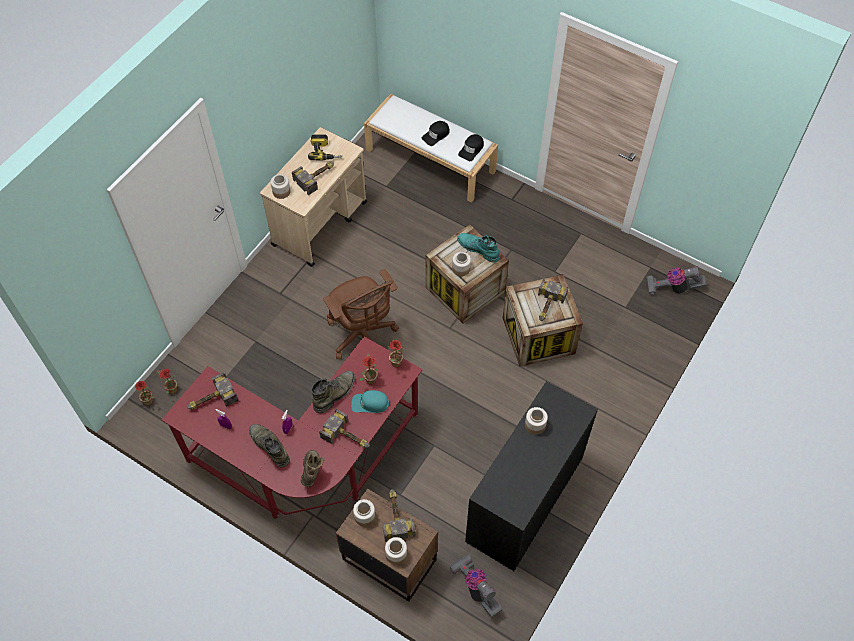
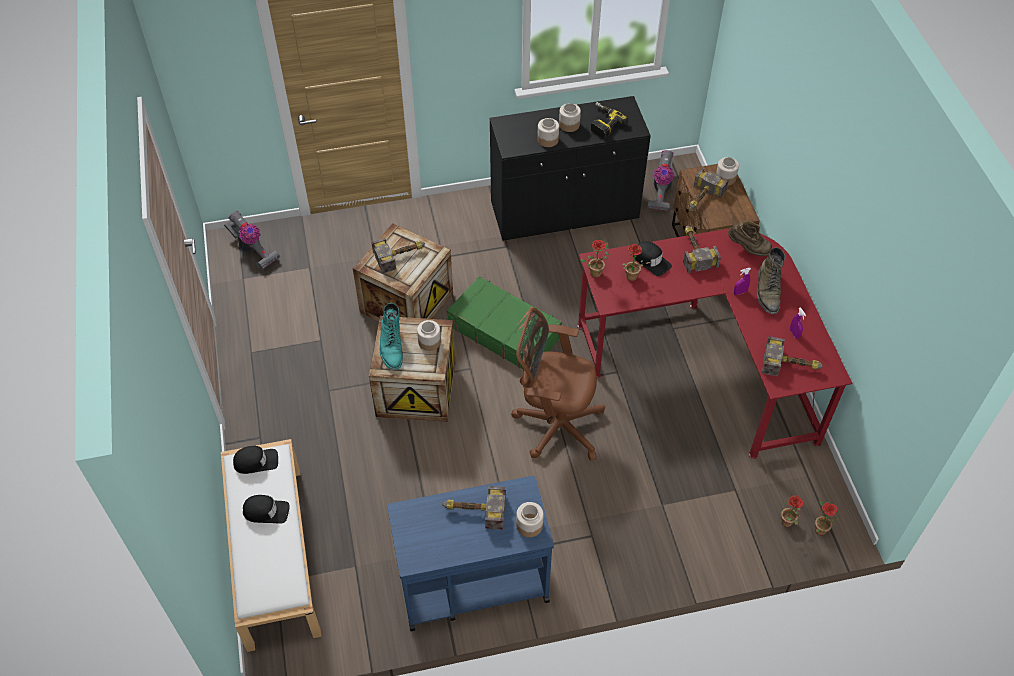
camera: 135 degrees left, 5 degrees down
beige cart [260,127,367,267] -> blue cart [387,476,554,631]
brown boot [301,450,325,487] -> brown boot turned 120 degrees counterclockwise [728,220,772,256]
power drill [308,134,342,160] -> power drill moved to [591,102,628,138]
green boot [312,371,355,413] -> none
brown office chair [323,269,399,360] -> brown office chair turned 90 degrees counterclockwise [511,307,605,461]
turquoise cap [351,390,389,413] -> black cap [633,241,672,276]
jar [353,499,375,527] -> jar moved to [559,103,581,132]
none -> green suitcase [447,276,562,369]

